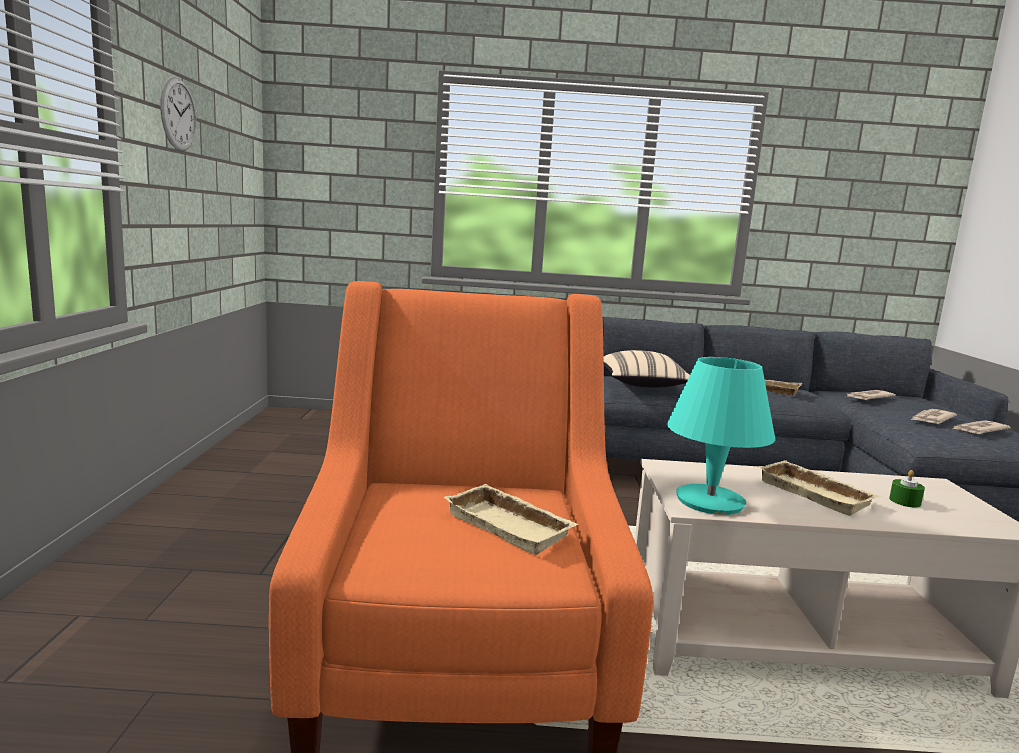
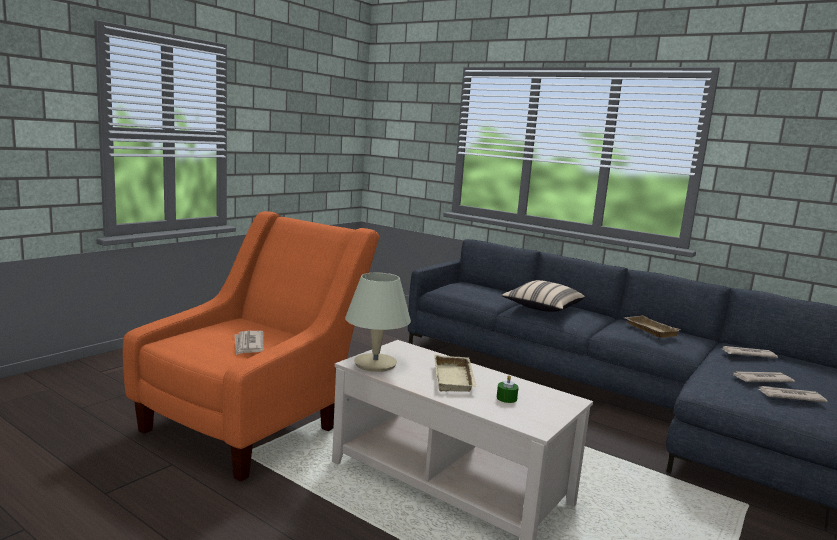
camera: 35 degrees right, 0 degrees up
wall clock [160,77,196,151] -> none
beige tray [443,484,578,555] -> newspaper [235,331,264,355]
turquoise table lamp [667,357,775,515] -> beige table lamp [345,273,411,372]

